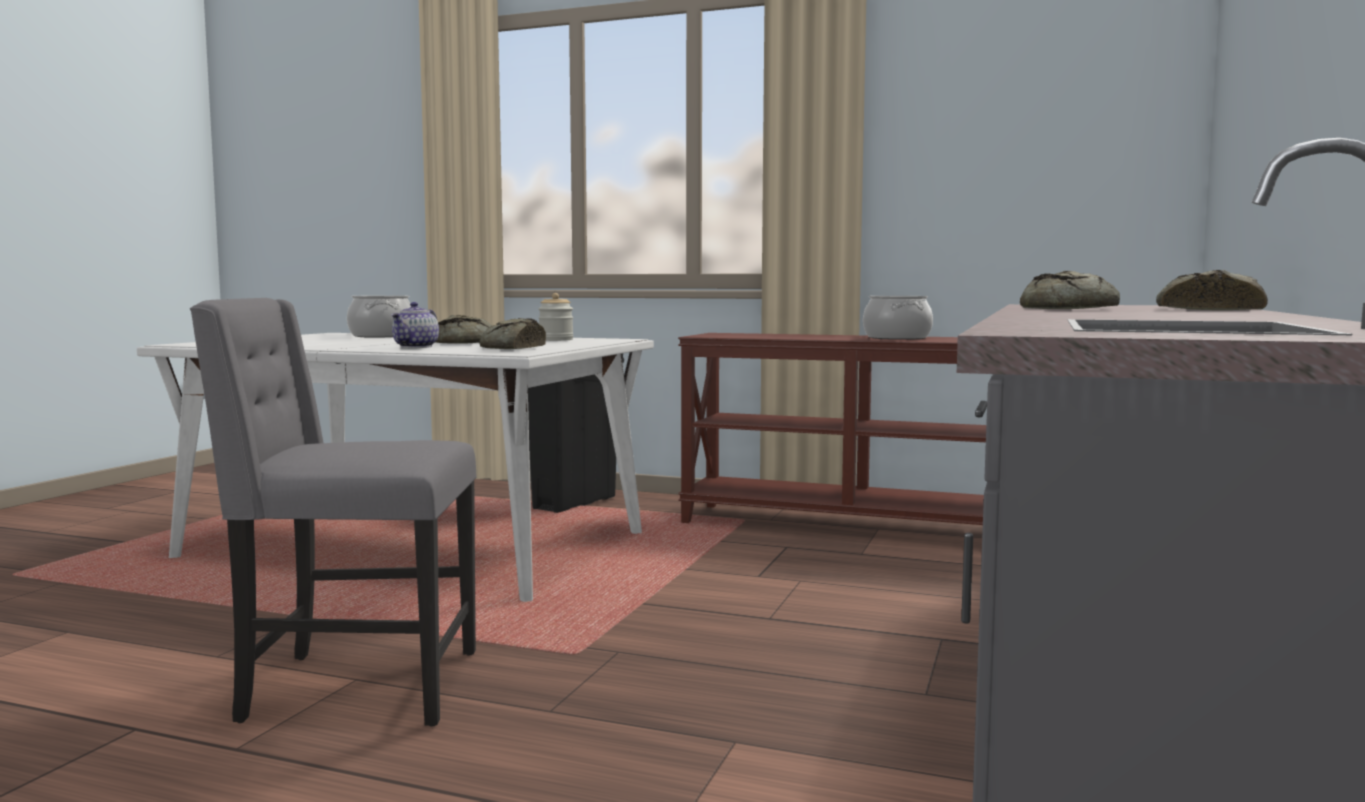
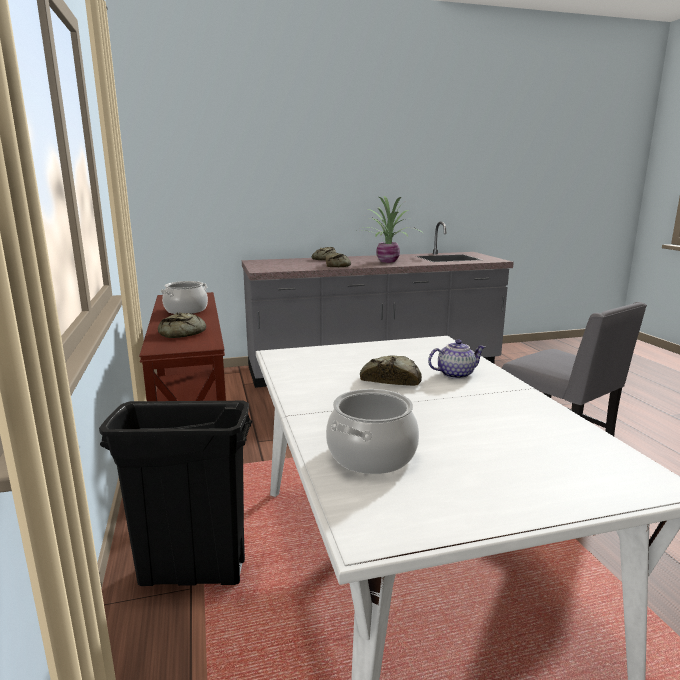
camera: 125 degrees left, 10 degrees up
bread [479,318,546,349] -> bread moved to [158,312,206,338]
jar [538,293,573,341] -> none
none -> potted plant [361,196,424,263]

